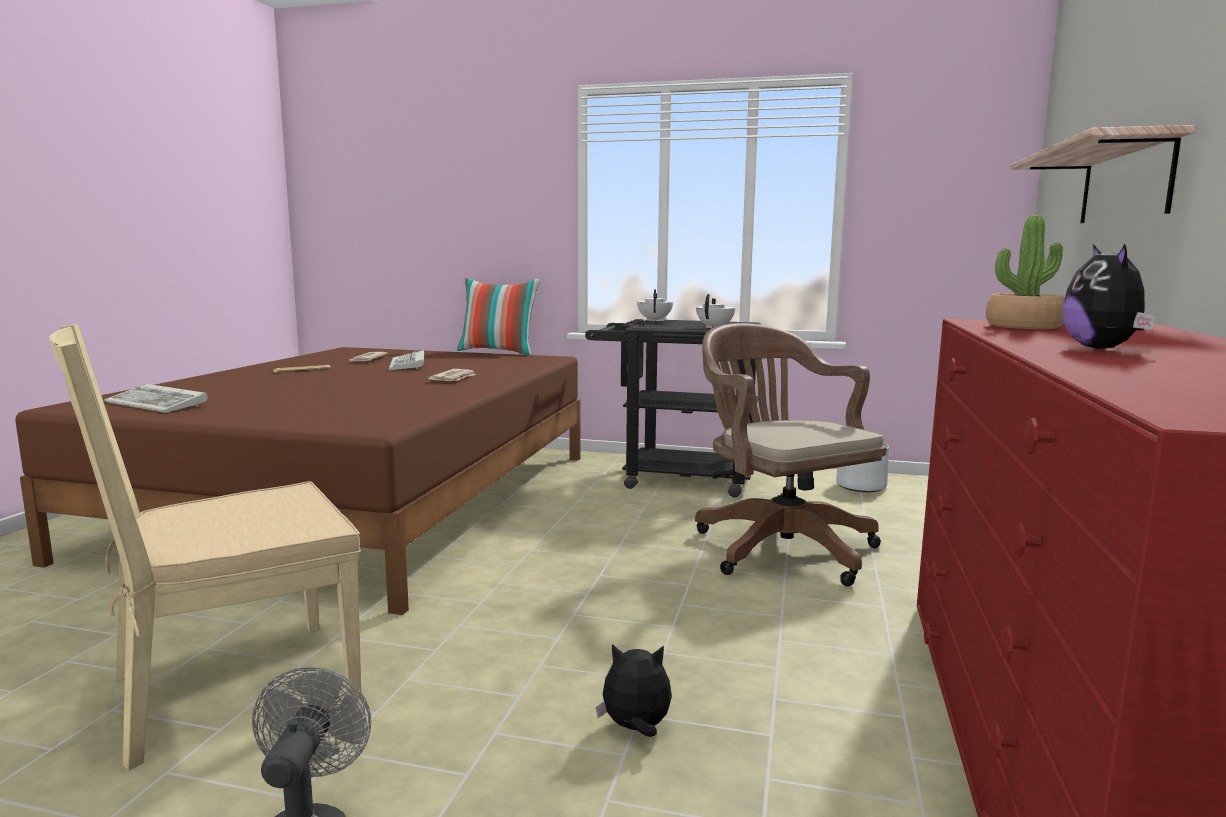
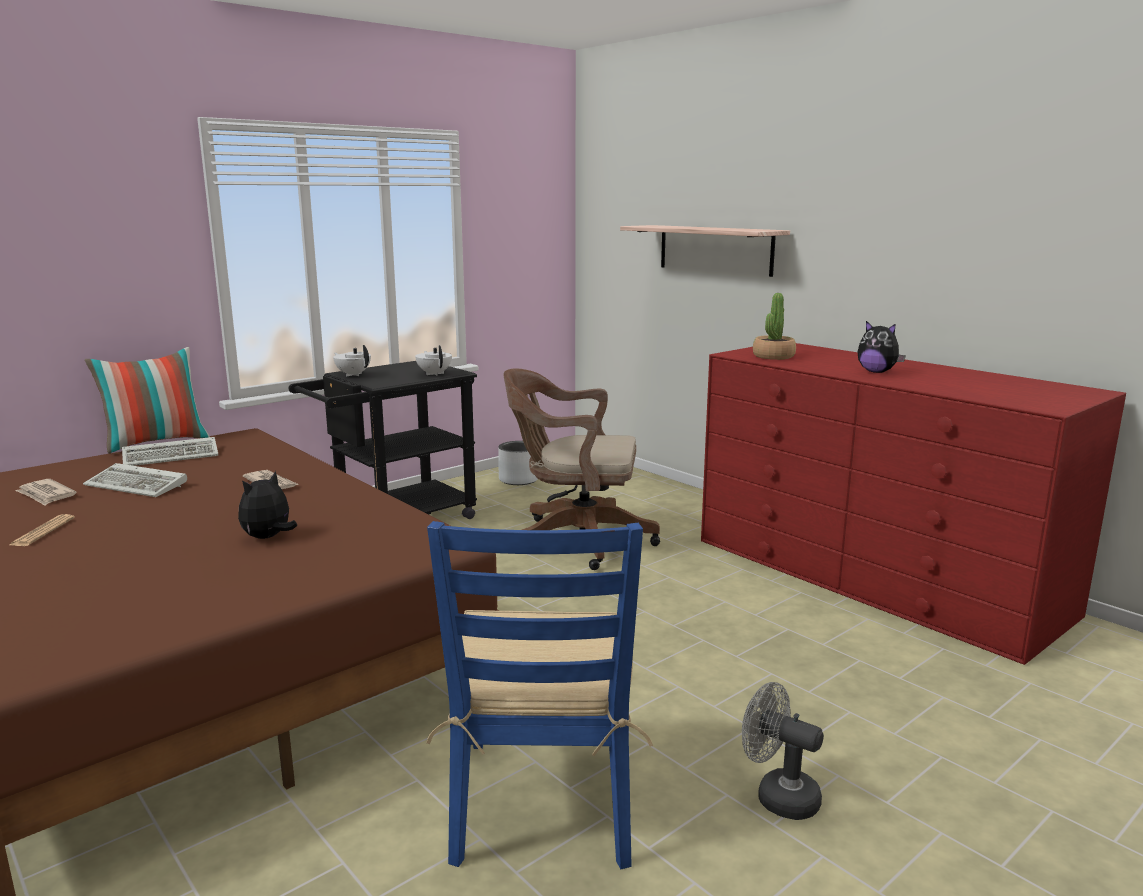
camera: 55 degrees left, 5 degrees up
beige chair [49,324,362,770] -> blue chair [426,521,653,869]
keyboard [104,384,208,413] -> keyboard moved to [122,437,218,466]
plush toy [596,644,672,737] -> plush toy moved to [238,471,297,539]

